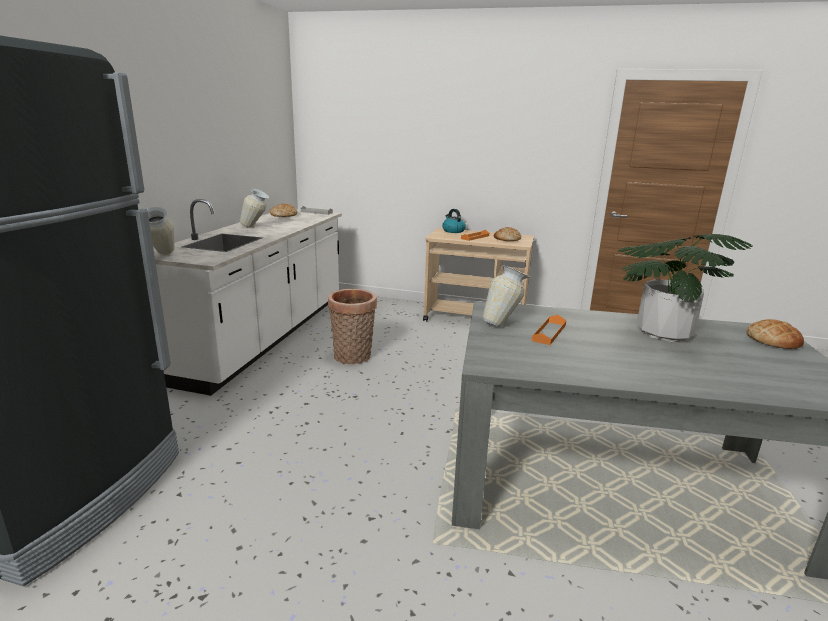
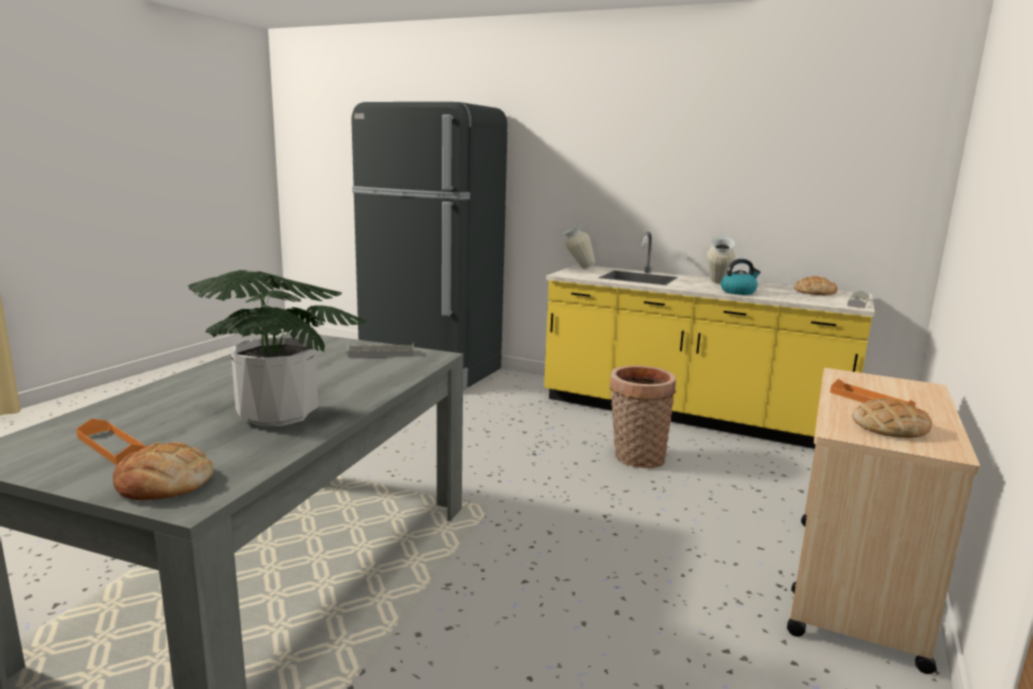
camera: 100 degrees right, 5 degrees down
white counter [154,199,342,396] -> yellow counter [544,232,875,449]
kettle [442,209,466,233] -> kettle moved to [721,259,761,295]
vase [483,265,529,327] -> grey tray [347,343,414,357]
orange tray [532,315,566,345] -> orange tray moved to [76,419,148,465]

